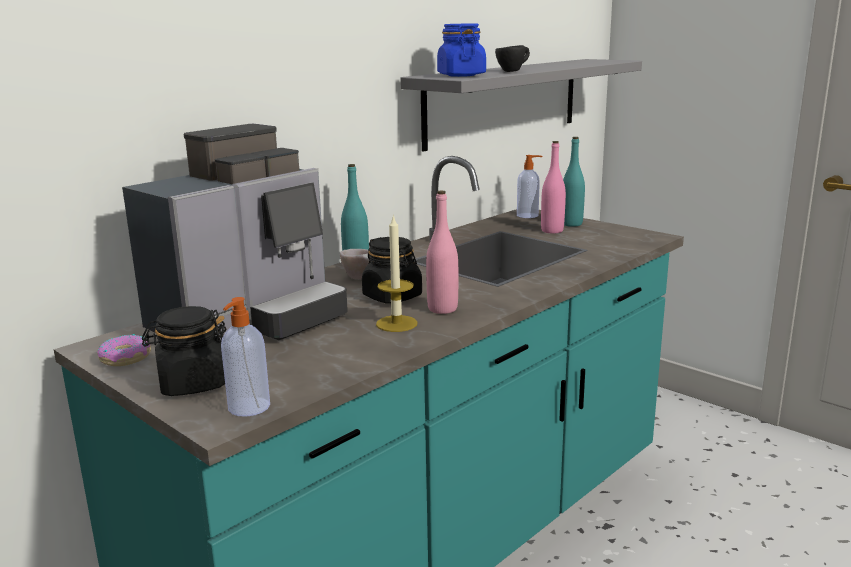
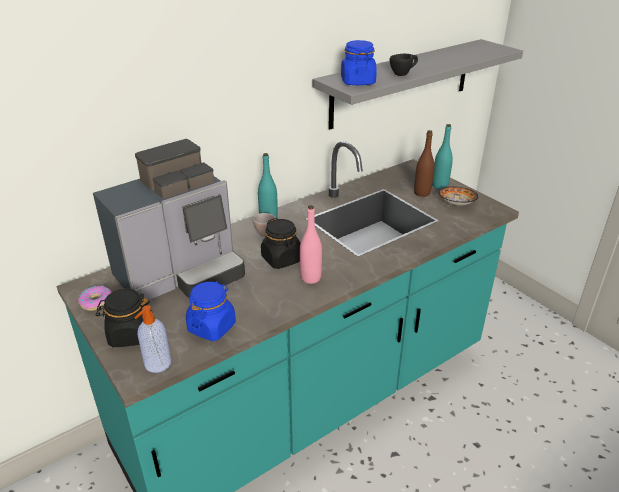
camera: 10 degrees right, 15 degrees up
candle [376,215,418,332] -> none
soap dispenser [517,155,542,218] -> none
pink bottle [541,141,566,234] -> brown bottle [414,130,434,197]
none -> blue jar [186,281,236,341]
none -> bowl [438,187,479,205]

